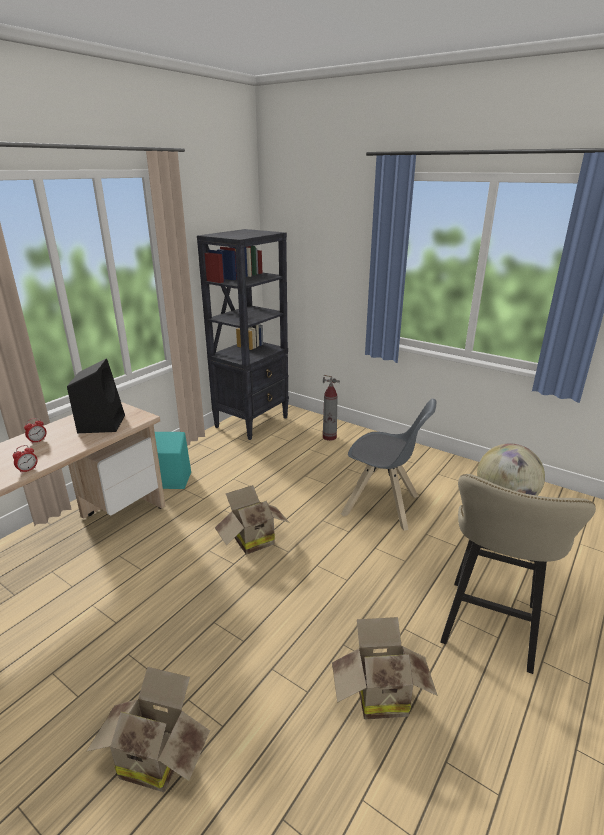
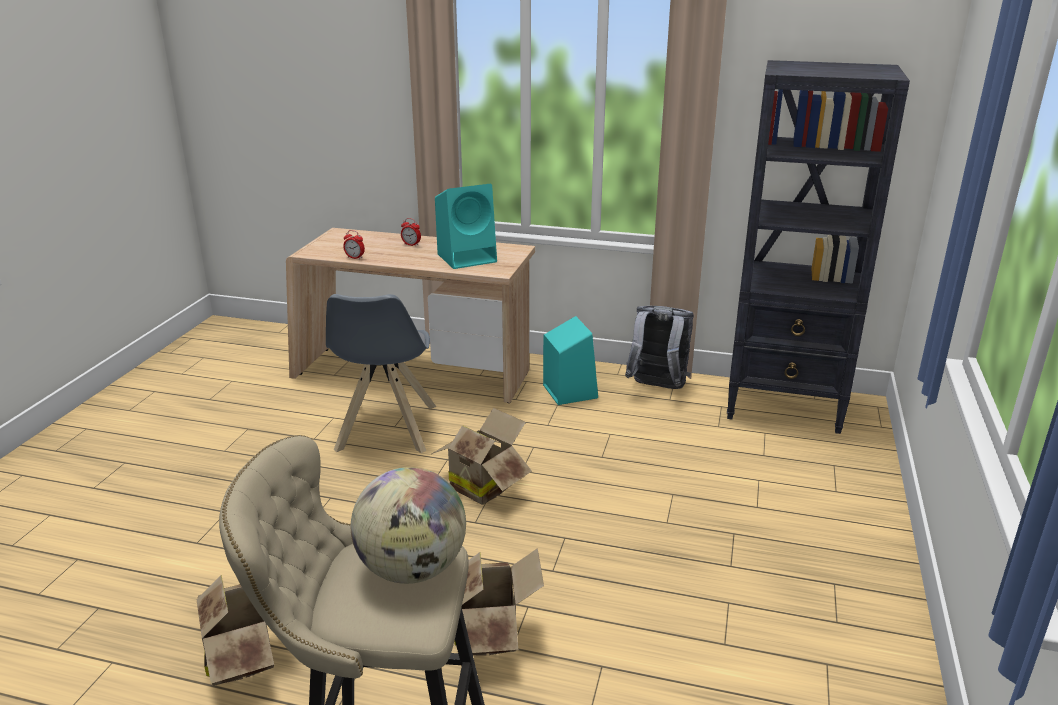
camera: 70 degrees right, 0 degrees up
black speaker [67,358,125,433] -> turquoise speaker [435,184,497,269]
cardboard box [86,667,210,792] -> cardboard box moved to [454,548,544,655]
fire extinguisher [323,375,340,441] -> none
grey chair [341,399,436,531] -> grey chair moved to [326,294,437,453]
none -> grey backpack [625,306,694,389]

